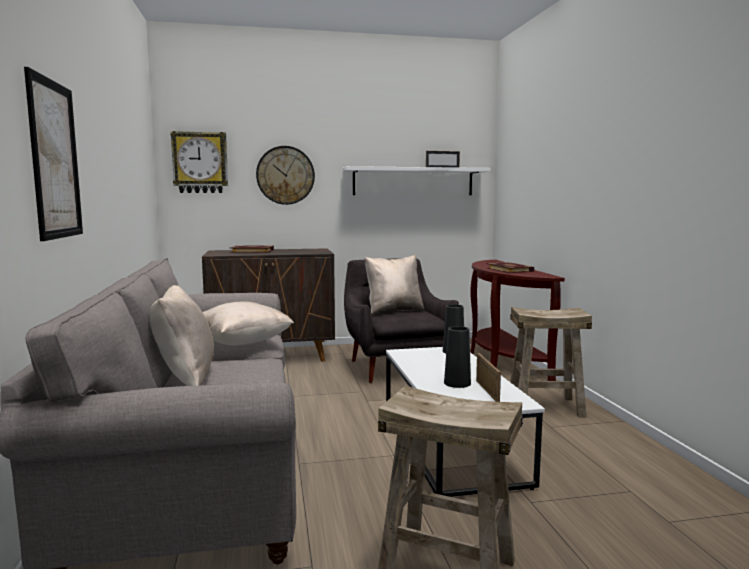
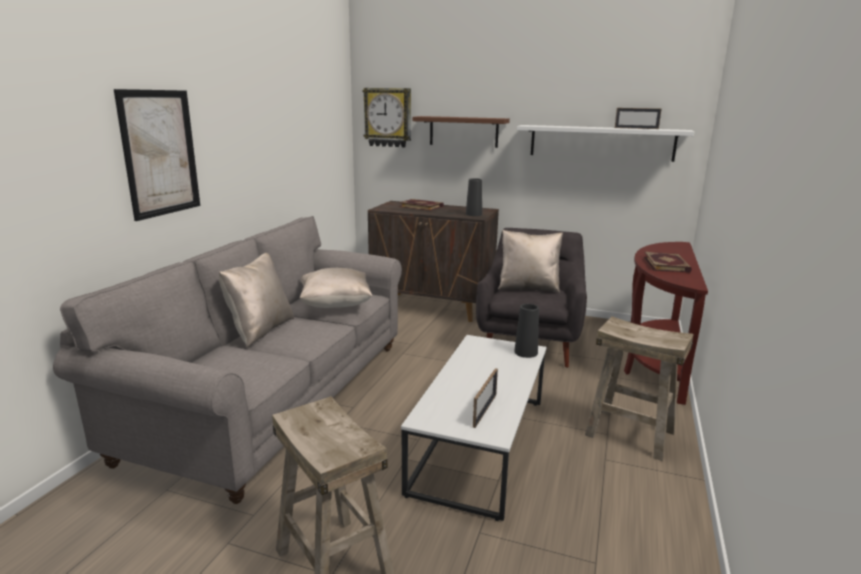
camera: 30 degrees right, 10 degrees up
wall clock [256,146,315,205] -> brown shelf [413,116,510,148]
black vase [444,326,471,388] -> black vase moved to [466,178,482,216]

